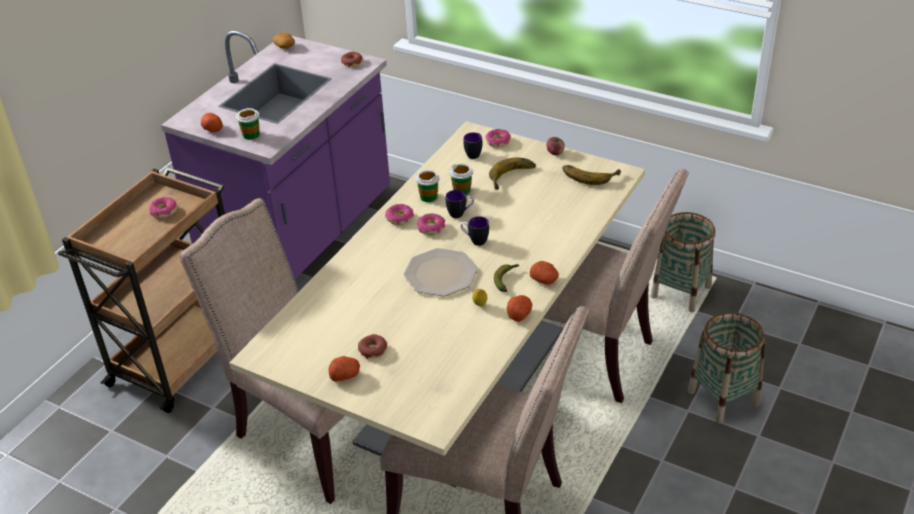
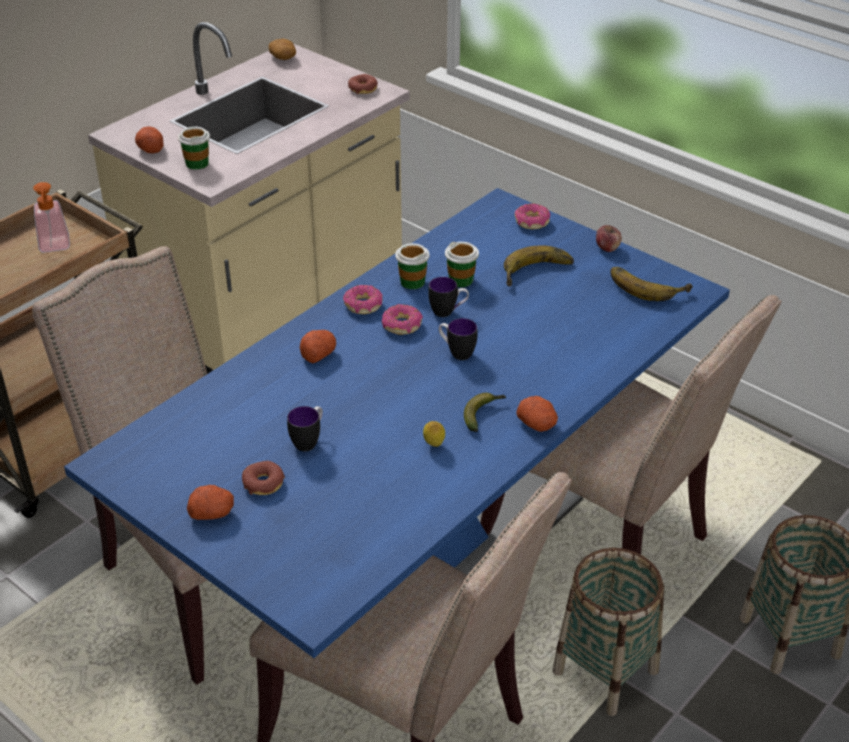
camera: 10 degrees right, 0 degrees up
donut [149,197,177,218] -> soap dispenser [33,182,70,252]
purple counter [161,30,390,279] -> beige counter [88,22,410,374]
beige dining table [229,121,645,488] -> blue dining table [64,188,730,658]
plate [403,248,478,296] -> none
mug [464,132,482,159] -> mug moved to [287,406,323,451]
potato [507,295,532,322] -> potato moved to [300,330,336,363]
basket [651,212,715,312] -> basket moved to [552,548,664,716]

